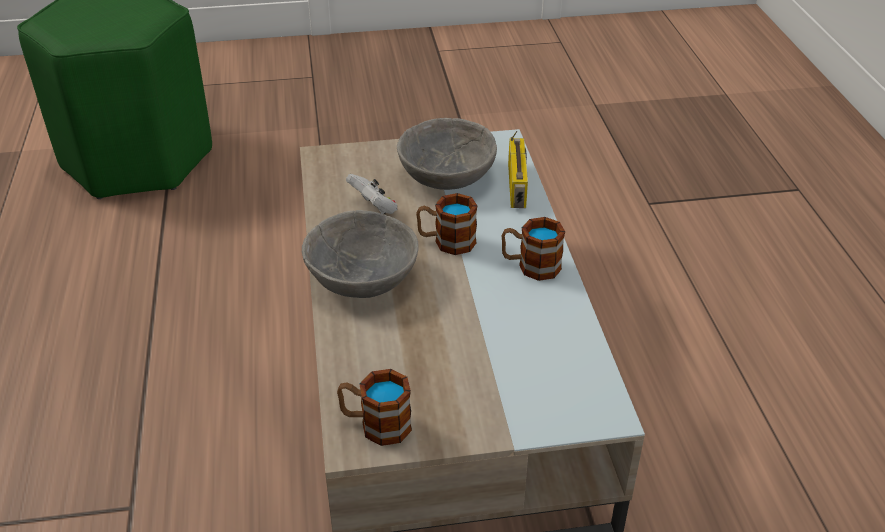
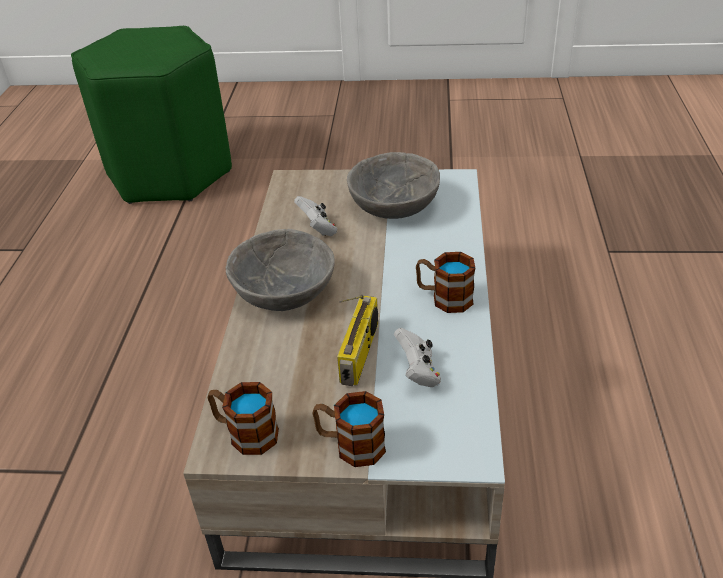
camera: 15 degrees right, 0 degrees up
mug [416,193,477,255] -> mug moved to [312,391,386,467]
radio [508,131,528,208] -> radio moved to [337,295,378,386]
none -> white game controller [394,328,441,387]

